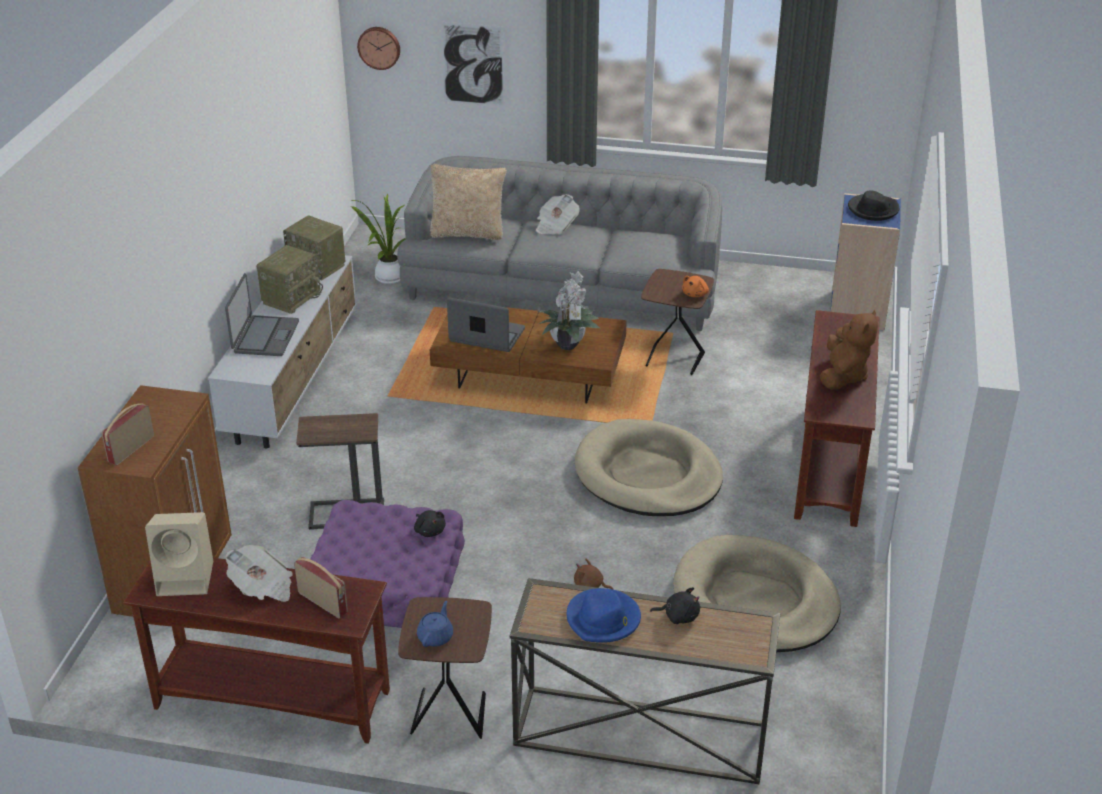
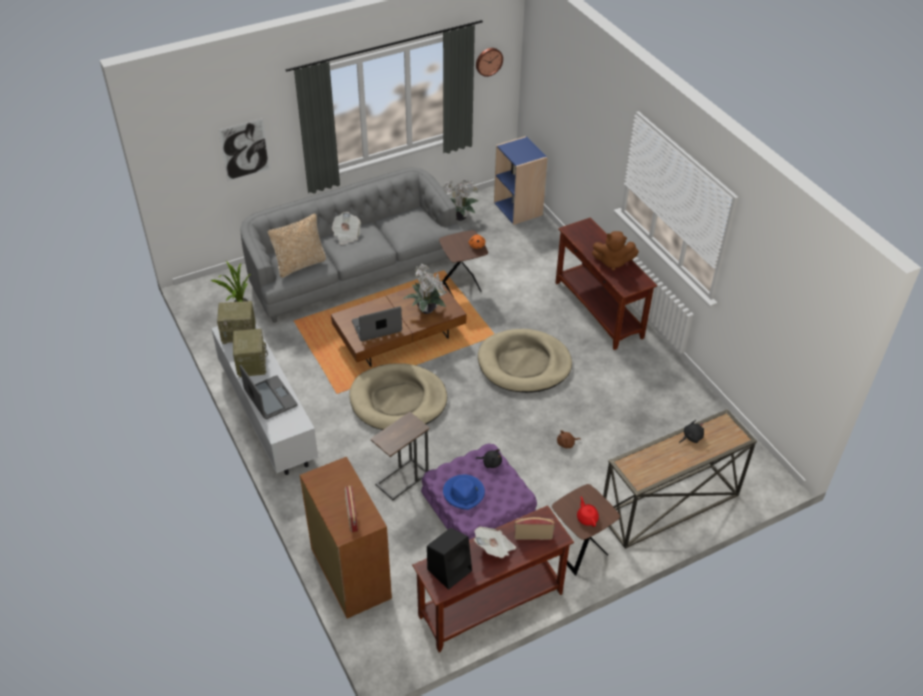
camera: 40 degrees left, 10 degrees up
beige speaker [145,512,213,596] -> black speaker [427,528,472,590]
wall clock [357,27,400,70] -> wall clock moved to [476,48,503,77]
blue teapot [417,601,453,647] -> red teapot [577,497,599,527]
blue hat [567,588,641,643] -> blue hat moved to [443,475,485,510]
beige dog bed [673,535,841,652] -> beige dog bed moved to [349,363,447,430]
brown plush toy [820,310,878,390] -> brown plush toy turned 120 degrees clockwise [592,231,639,271]
black hat [848,191,899,221] -> none
none -> potted plant [442,179,479,221]

